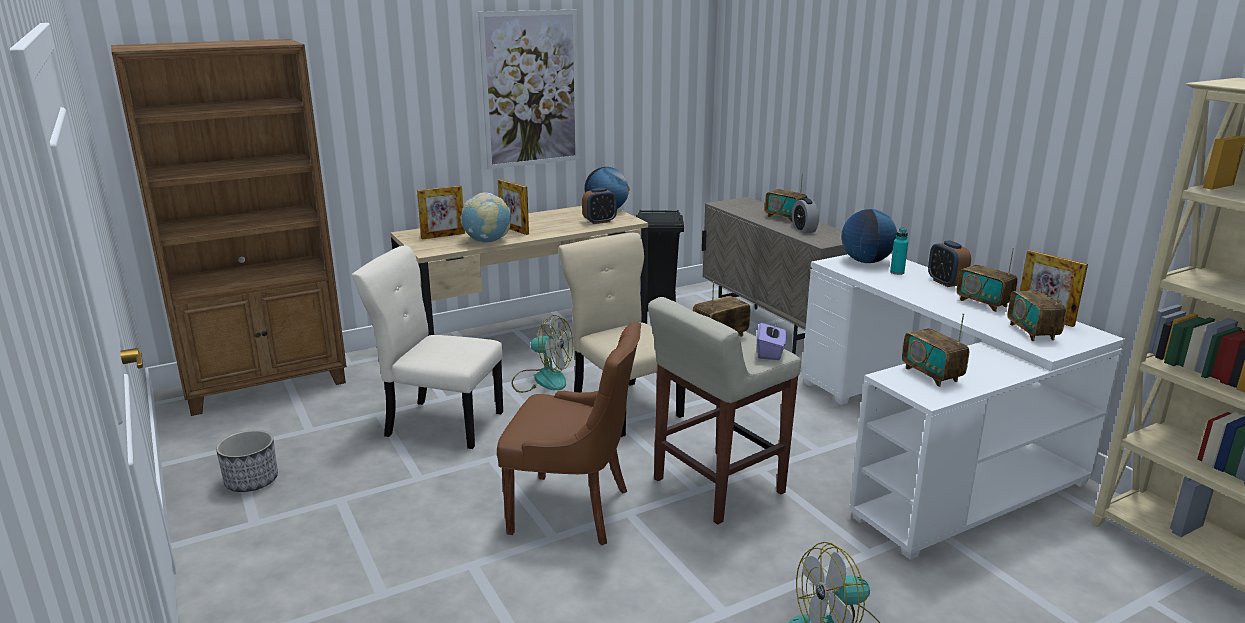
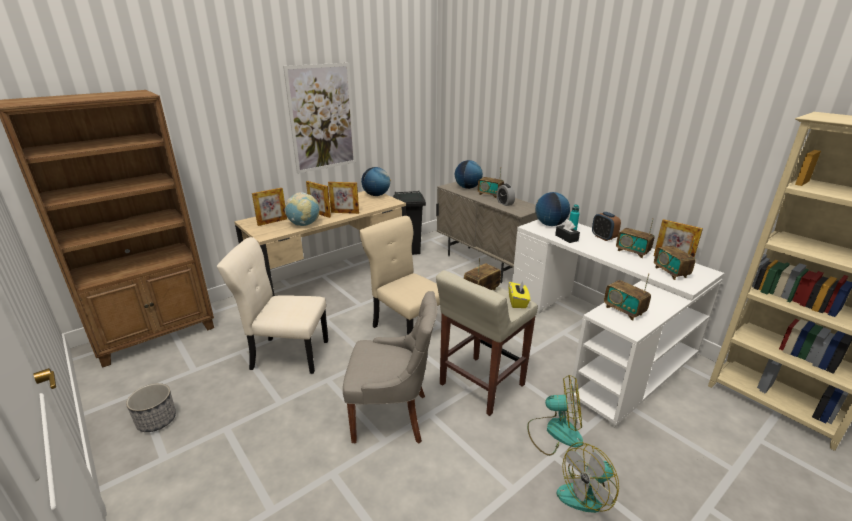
camera: 10 degrees left, 5 degrees up
brown chair [497,322,641,545] -> grey chair [343,291,437,444]
fan [512,315,573,393] -> fan moved to [527,375,583,456]
alarm clock [582,188,617,224] -> none
purple tissue box [757,321,787,360] -> yellow tissue box [509,280,530,308]
none -> picture frame [328,182,359,214]
none -> globe [455,160,483,189]
none -> black tissue box [555,221,580,243]

